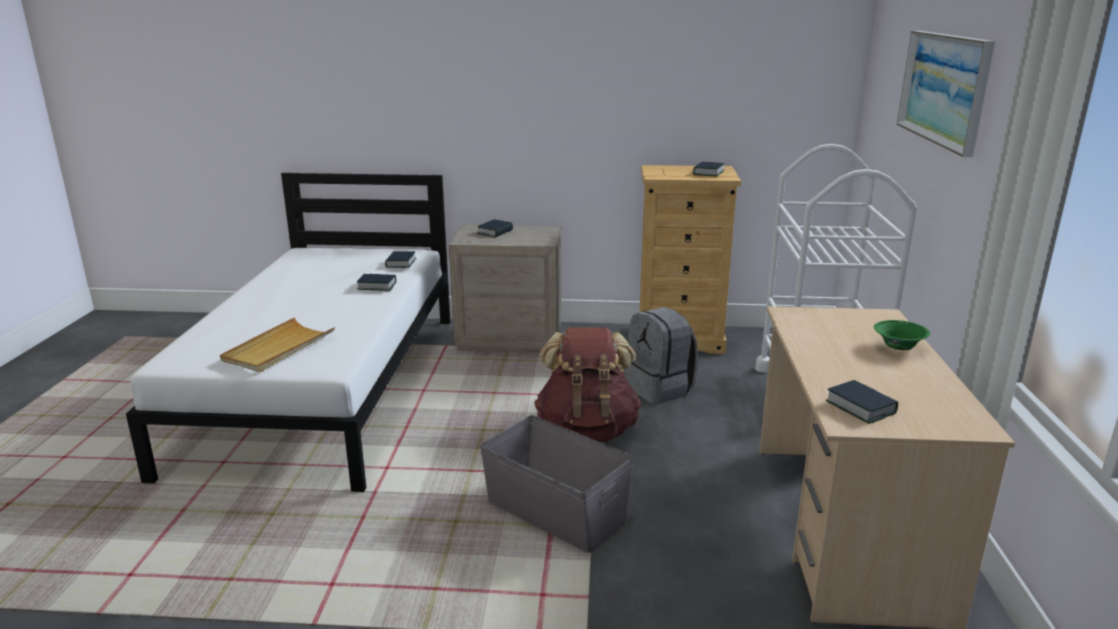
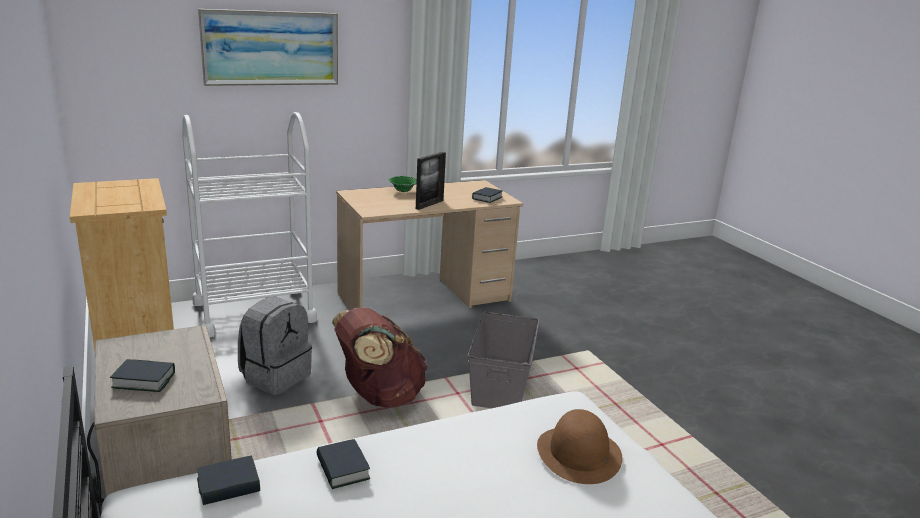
camera: 120 degrees left, 0 degrees up
beige tray [220,317,335,372] -> brown hat [537,409,622,484]
book [693,161,725,176] -> none
none -> picture frame [416,152,446,210]

